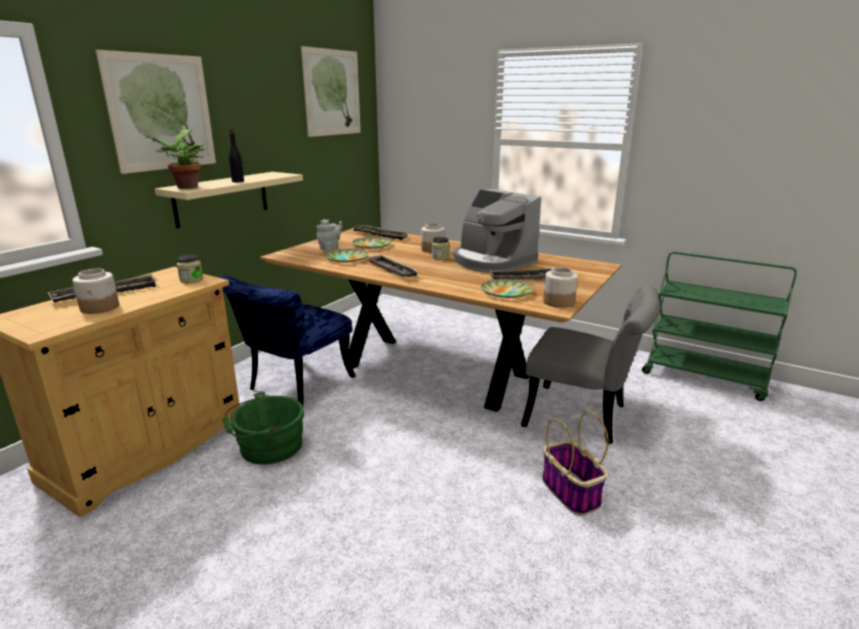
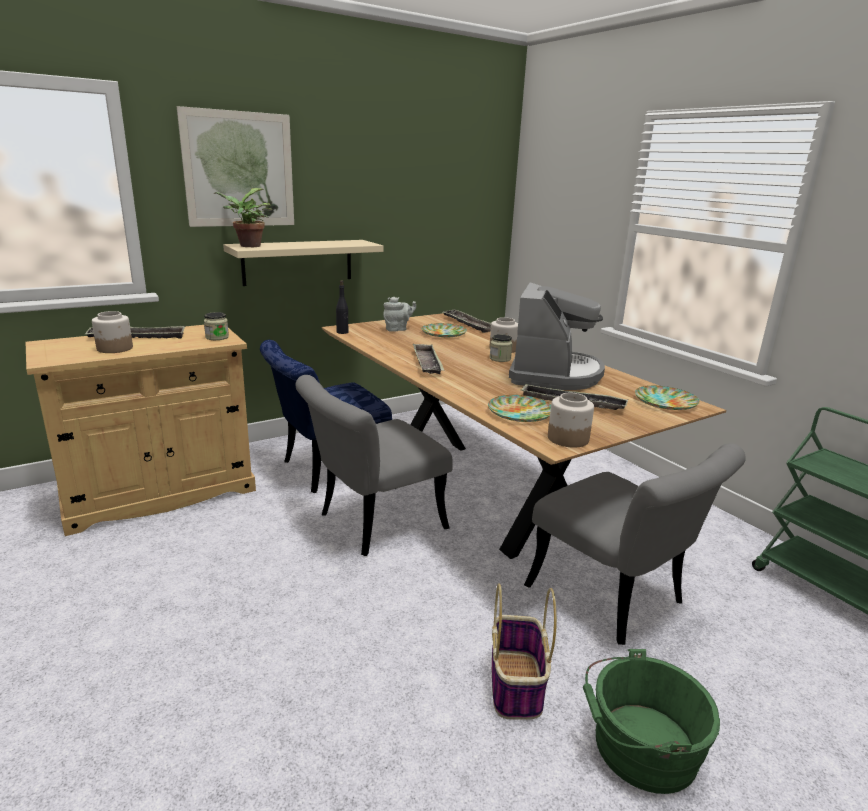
camera: 25 degrees right, 0 degrees up
green bucket [223,391,304,464] -> green bucket moved to [583,649,720,794]
black bottle [229,128,244,183] -> black bottle moved to [336,280,348,334]
picture [301,46,361,137] -> none
plate [325,249,369,262] -> plate moved to [635,386,700,410]
coffee machine [453,189,541,273] -> coffee machine turned 150 degrees counterclockwise [509,282,605,390]
none -> grey chair [295,375,453,556]

